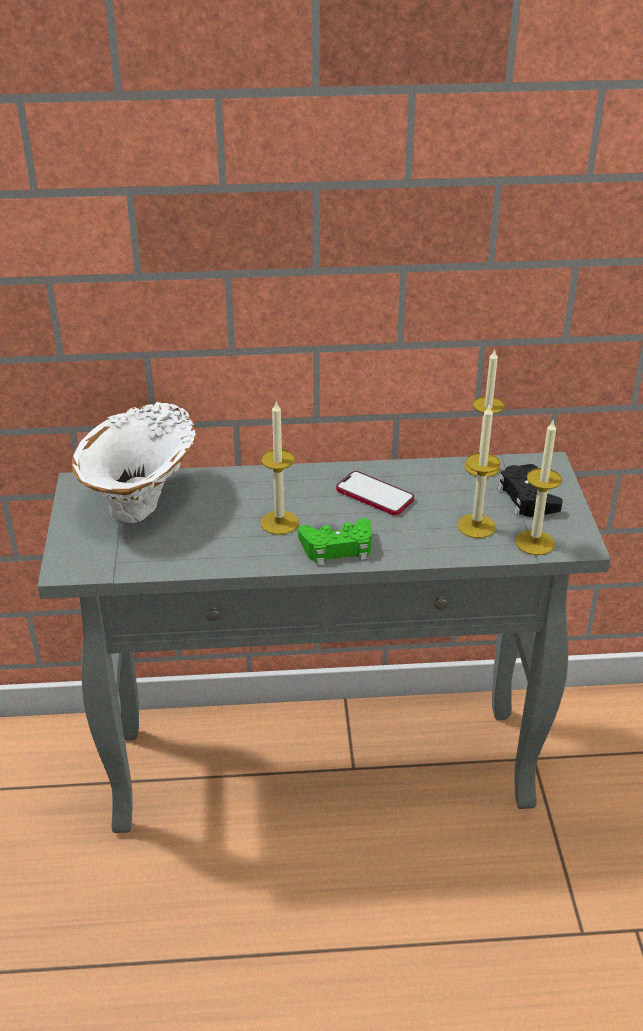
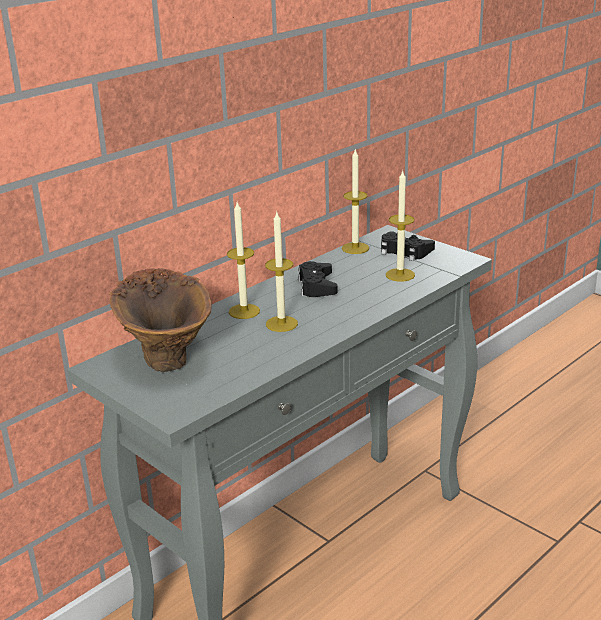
camera: 40 degrees left, 10 degrees down
white vase [72,402,197,523] -> brown vase [110,268,212,372]
green game controller [298,518,372,566] -> none
phone [336,471,414,515] -> black game controller [298,261,338,297]
candle [515,421,562,555] -> candle moved to [227,202,260,319]

